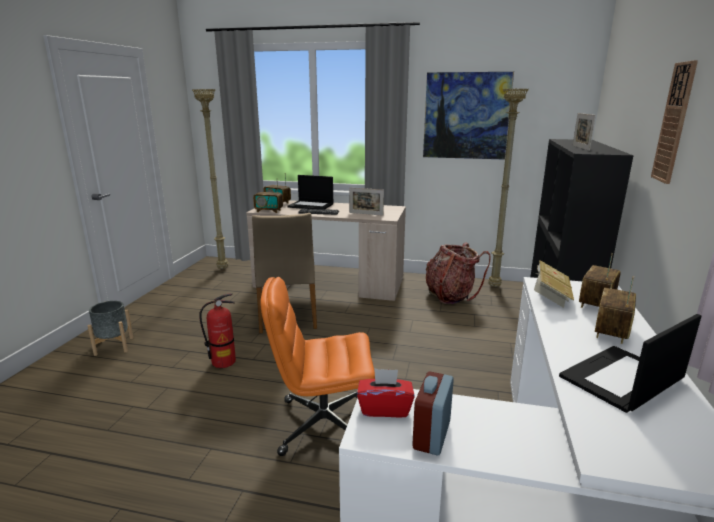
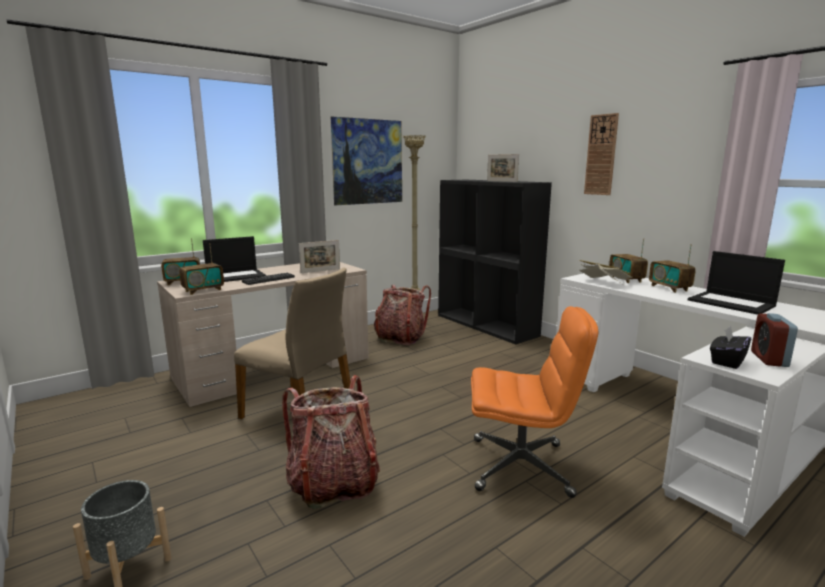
camera: 50 degrees left, 5 degrees down
beige floor lamp [192,89,228,269] -> none
fire extinguisher [199,293,236,368] -> backpack [282,375,380,509]
orange office chair [260,277,375,456] -> orange office chair turned 120 degrees counterclockwise [471,306,598,498]
red tissue box [357,368,415,418] -> black tissue box [710,326,751,369]
alarm clock [412,371,454,456] -> alarm clock turned 45 degrees clockwise [751,313,798,367]
laptop [559,314,702,413] -> laptop turned 45 degrees counterclockwise [688,251,785,315]

